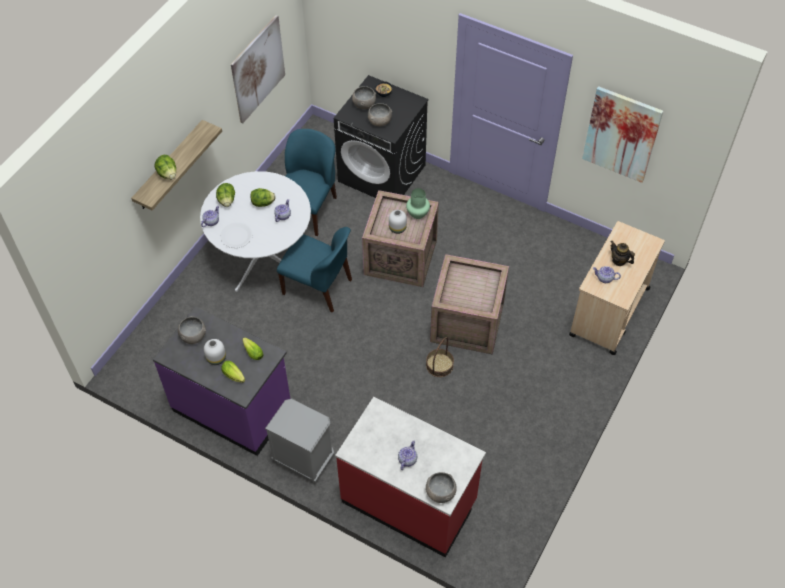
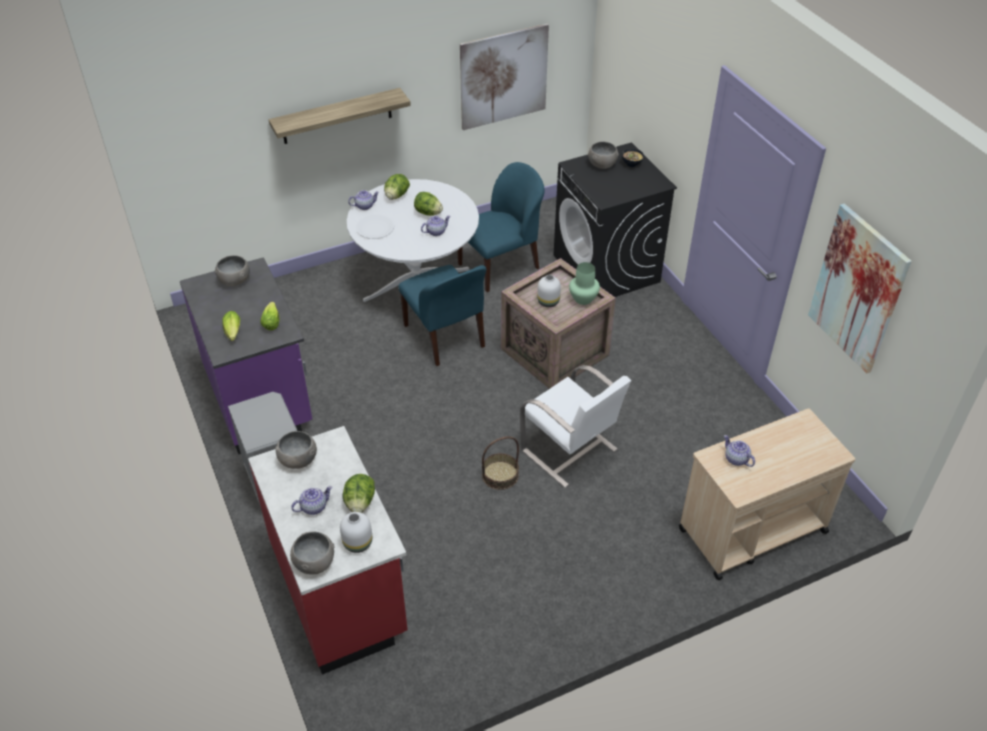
camera: 35 degrees right, 10 degrees down
lettuce [155,155,176,180] -> lettuce moved to [343,474,375,513]
white vase [204,339,226,365] -> white vase moved to [340,512,372,553]
grey bowl [368,103,392,126] -> grey bowl moved to [275,431,317,469]
crate [430,254,509,355] -> white chair [520,365,631,488]
teapot [610,241,635,266] -> none

